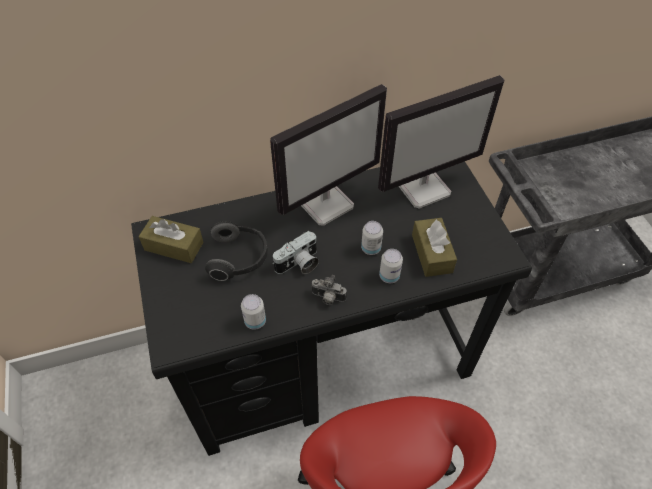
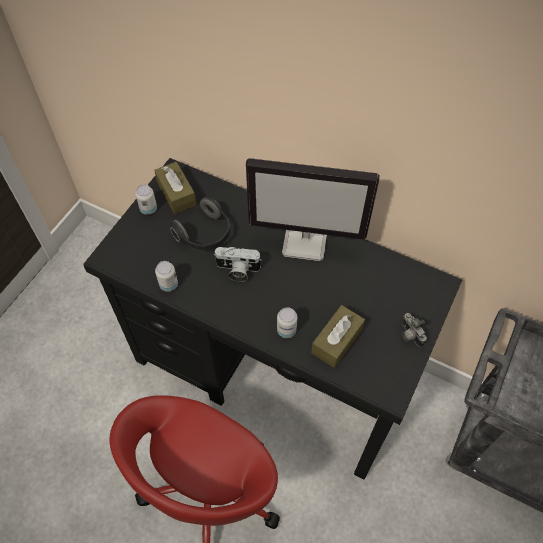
camera: 45 degrees right, 5 degrees up
camera [311,275,347,305] -> camera moved to [402,313,427,347]
can [361,221,383,255] -> can moved to [135,184,157,215]
monitor [378,75,505,209] -> none

